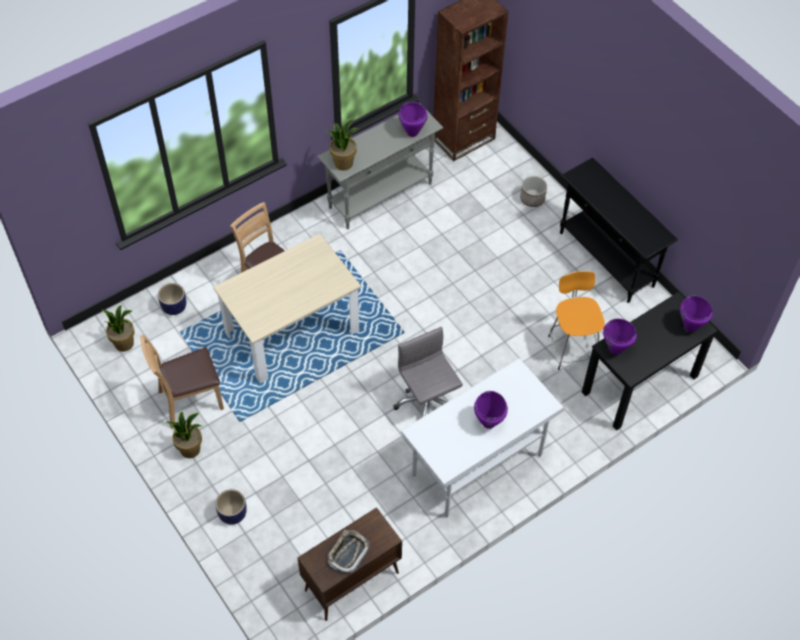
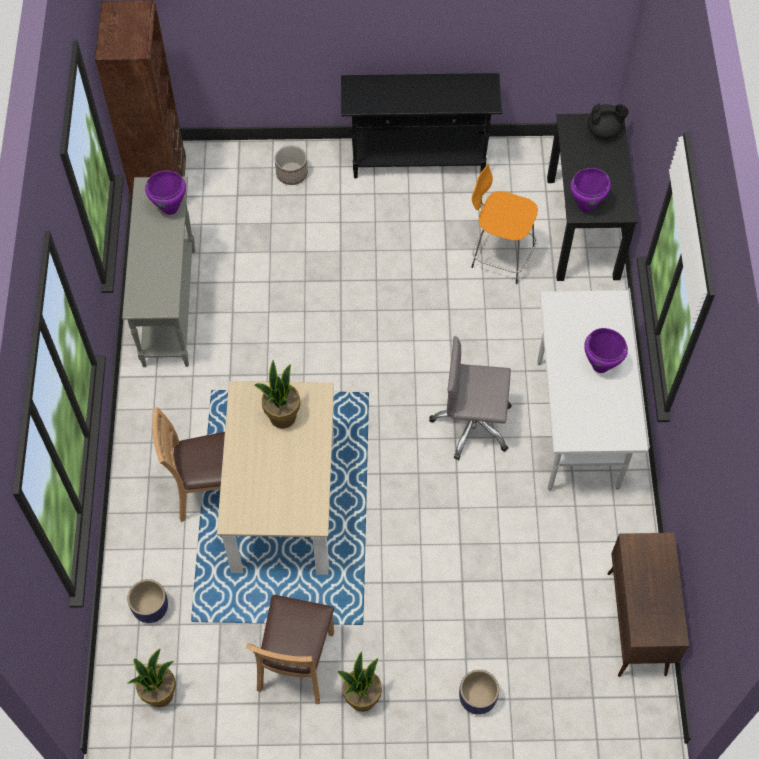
camera: 55 degrees left, 5 degrees up
potted plant [326,118,359,171] -> potted plant moved to [254,360,300,429]
tray [327,530,370,573] -> none
purple cooking pot [680,296,713,332] -> black teapot [588,104,629,139]

